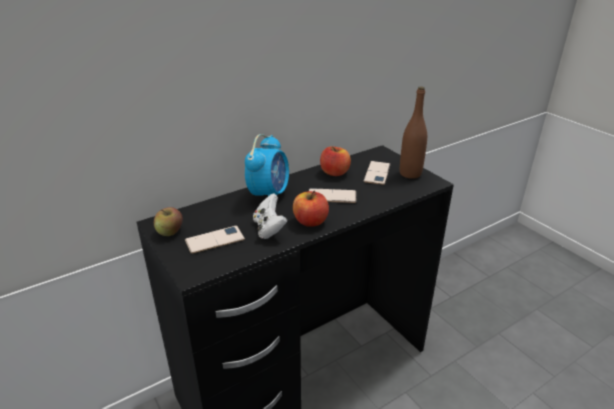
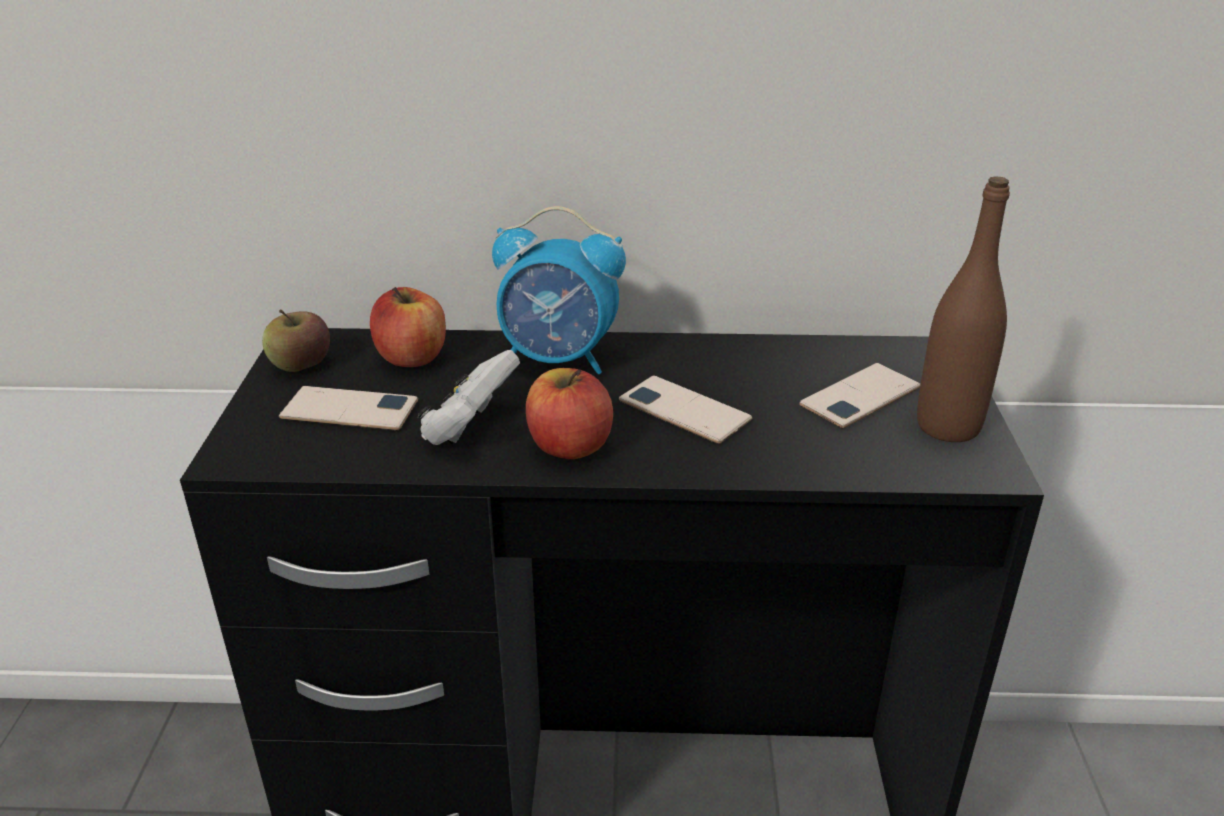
camera: 35 degrees right, 0 degrees up
alarm clock [245,134,289,196] -> alarm clock turned 45 degrees clockwise [492,206,626,374]
apple [320,146,351,176] -> apple moved to [370,287,446,367]

